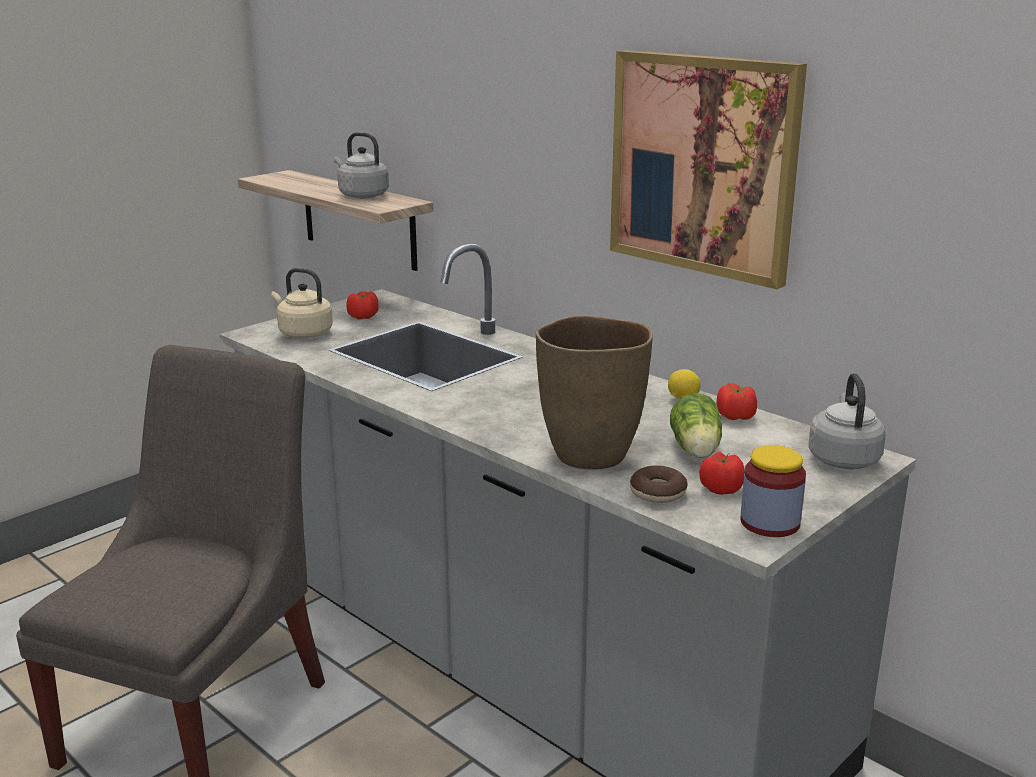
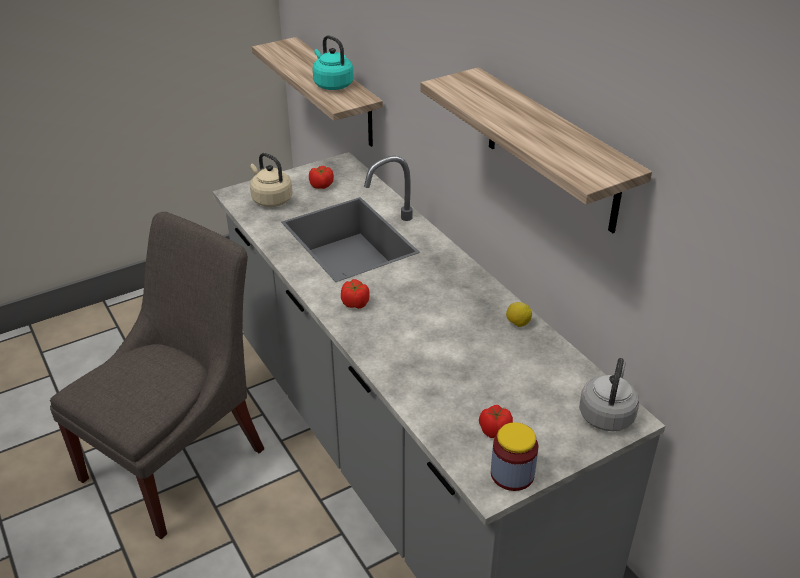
camera: 15 degrees right, 15 degrees up
grey kettle [334,132,389,199] -> turquoise kettle [313,35,354,90]
brown vase [535,315,653,470] -> none
picture [610,50,807,289] -> shelf [420,67,652,233]
donut [630,465,687,503] -> none
lettuce [670,393,722,458] -> none
tomato [716,383,757,420] -> tomato moved to [341,279,370,309]

